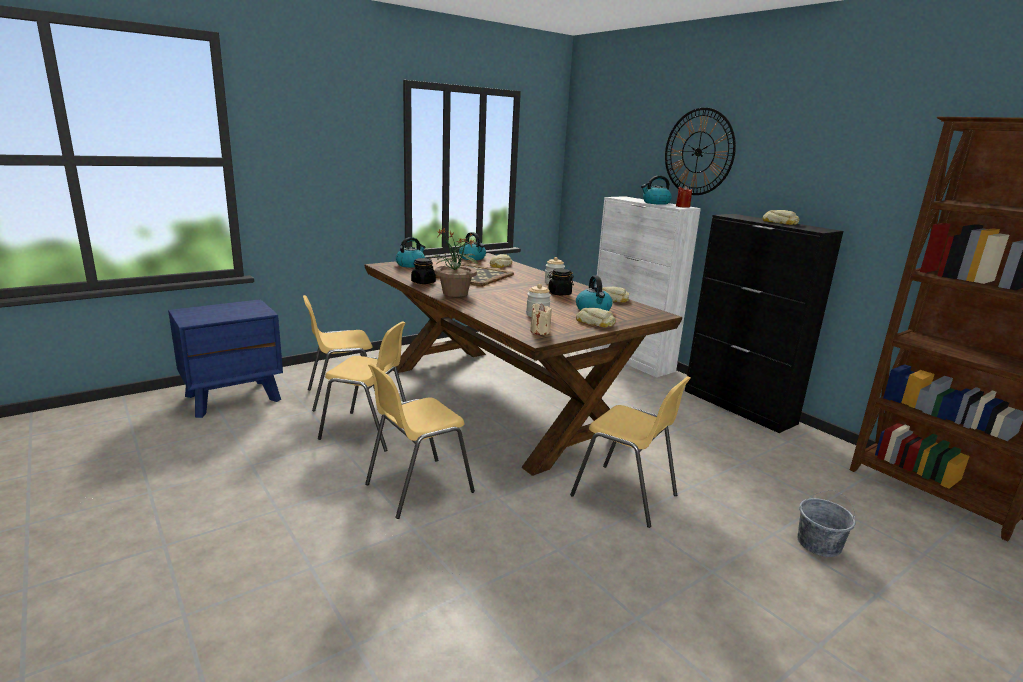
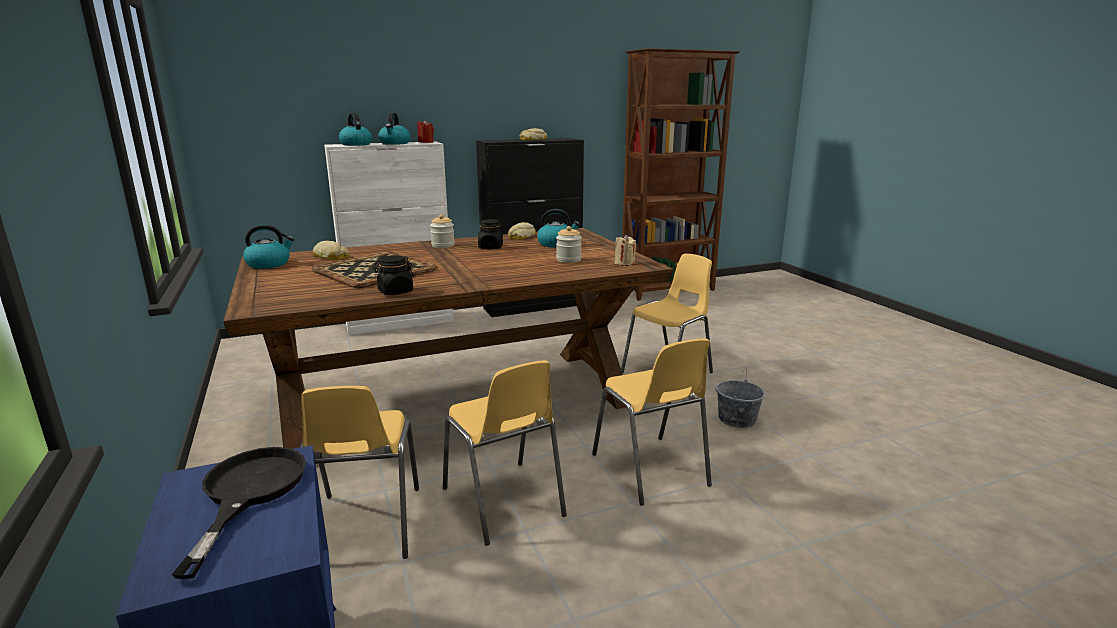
camera: 75 degrees left, 0 degrees up
yellow chair [318,321,406,452] -> yellow chair turned 120 degrees clockwise [443,360,567,546]
kettle [396,237,425,268] -> kettle moved to [339,113,372,146]
potted plant [429,227,480,297] -> none
bread [576,308,616,328] -> none
wall clock [665,108,736,195] -> none
grey bucket [797,490,856,557] -> grey bucket moved to [716,367,765,428]
none -> black frying pan [172,447,306,579]

